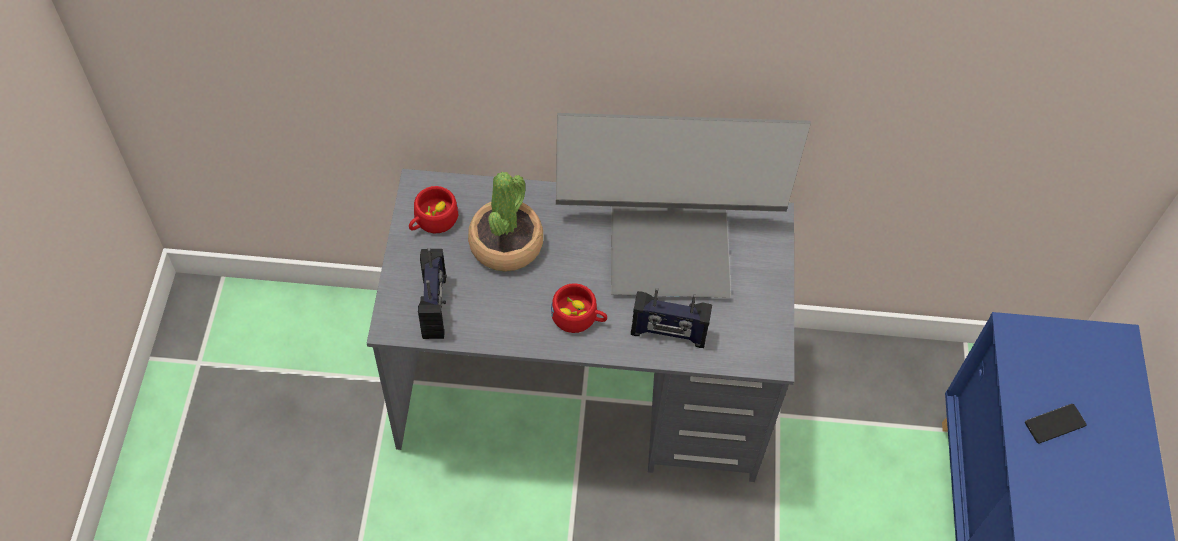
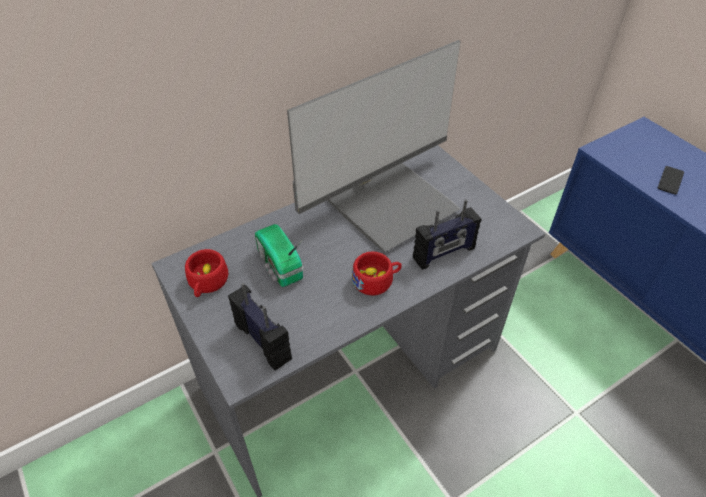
camera: 35 degrees left, 10 degrees down
potted plant [468,172,543,272] -> radio [255,224,303,287]

